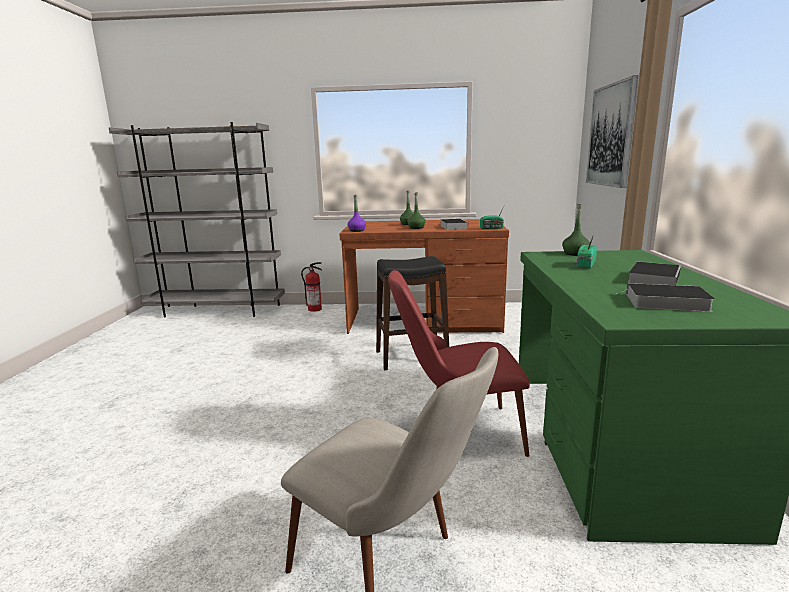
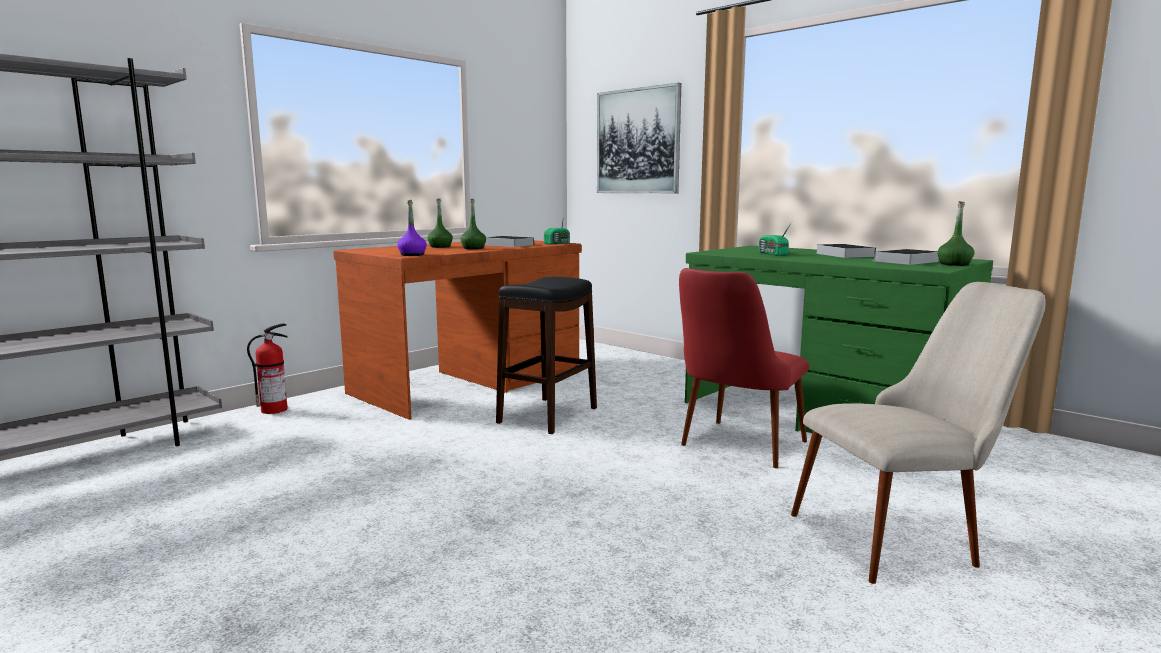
camera: 50 degrees left, 5 degrees down
green bottle [562,203,590,256] -> green bottle moved to [937,201,975,266]

